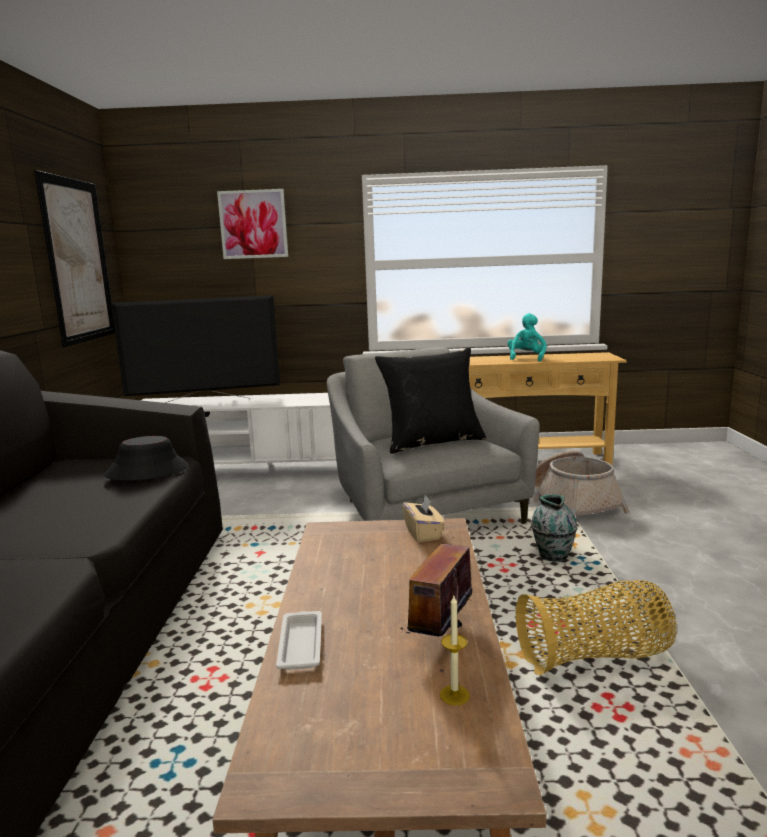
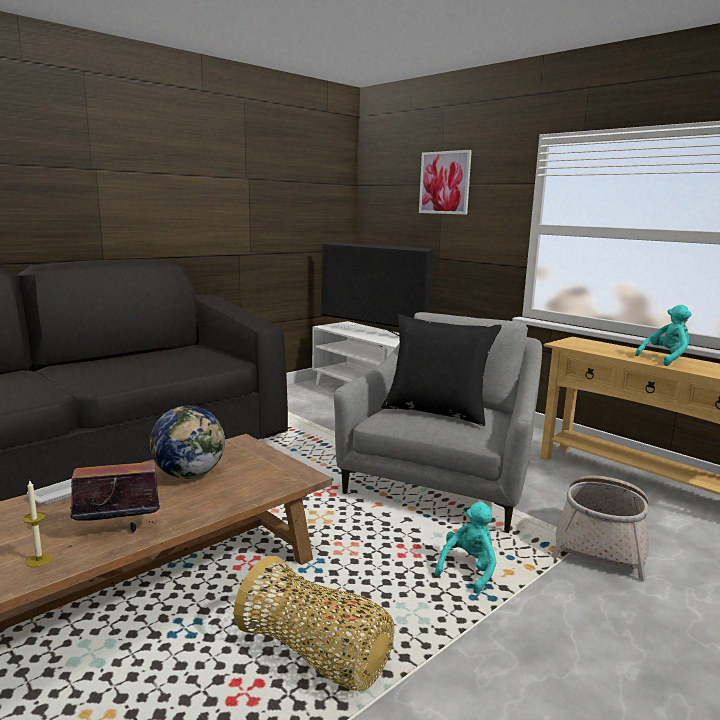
camera: 45 degrees right, 0 degrees up
picture [34,170,115,348] -> none
black hat [104,436,189,481] -> none
beige tissue box [402,494,445,542] -> none
vase [531,494,577,562] -> turquoise plush toy [435,502,497,594]
none -> globe [150,406,225,479]

